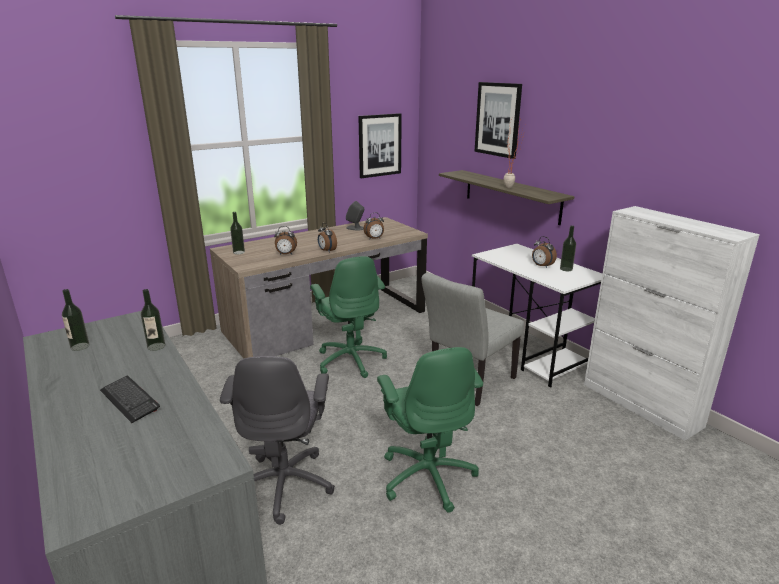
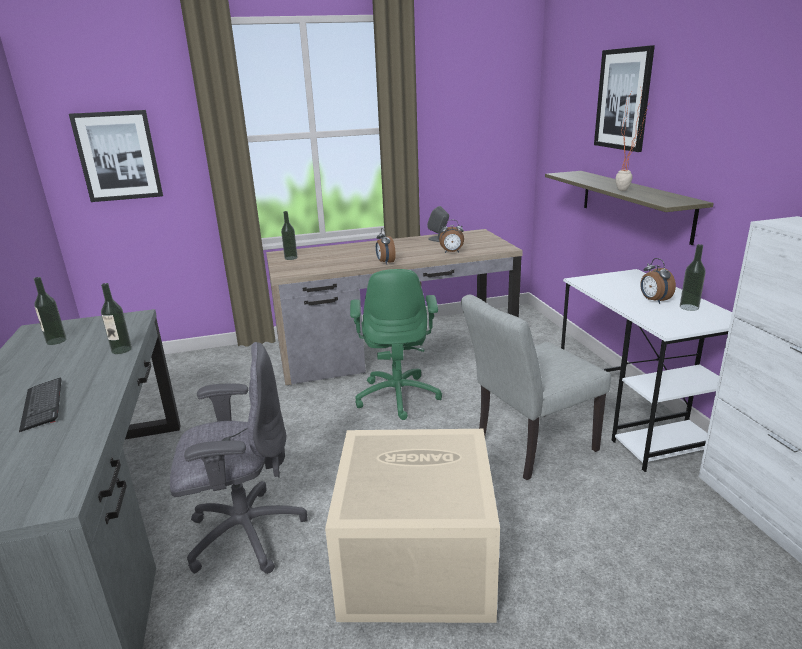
camera: 20 degrees right, 0 degrees up
grey office chair [220,356,335,525] -> grey office chair turned 120 degrees counterclockwise [170,342,308,574]
alarm clock [274,226,297,255] -> none
picture [358,113,402,178] -> picture moved to [69,110,163,202]
green office chair [377,347,483,513] -> beige storage box [325,429,500,623]

